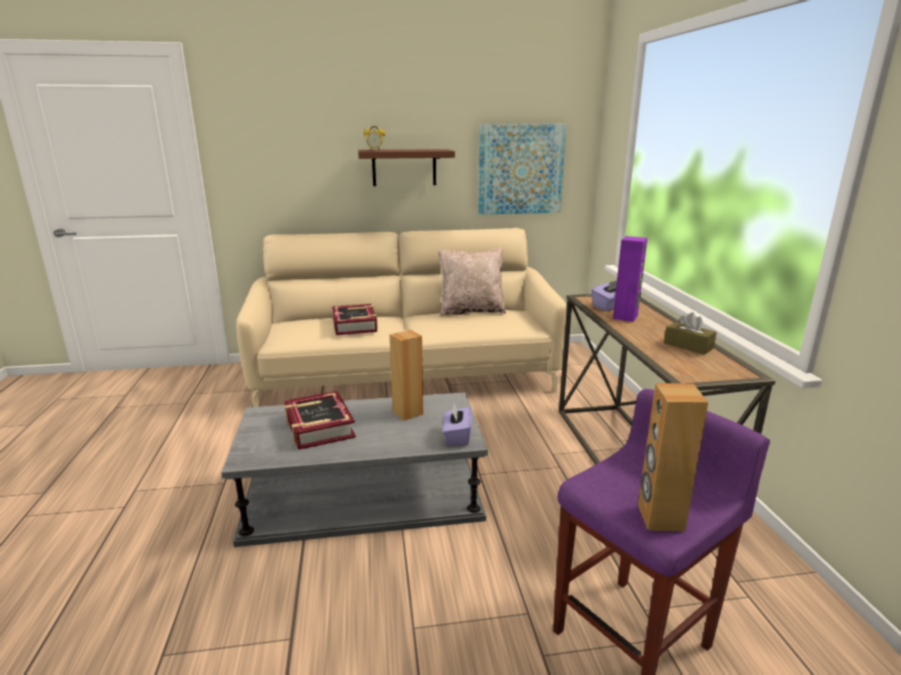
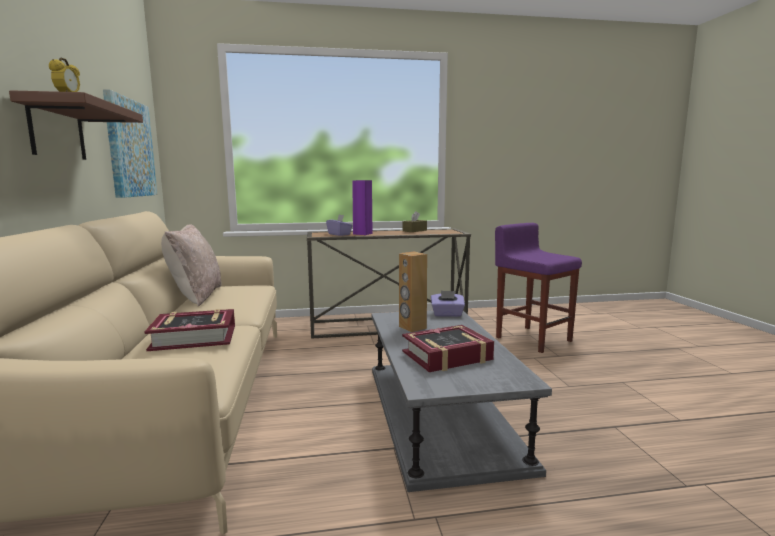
camera: 90 degrees left, 10 degrees down
brown speaker [638,383,708,532] -> none

